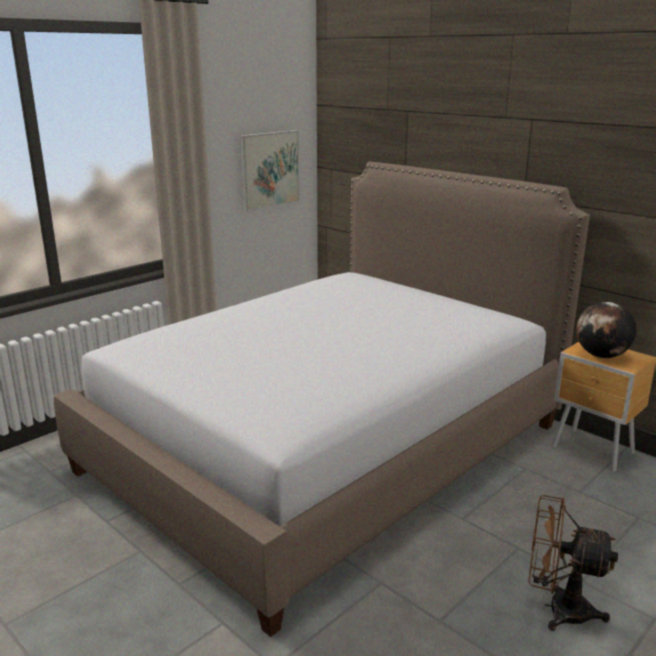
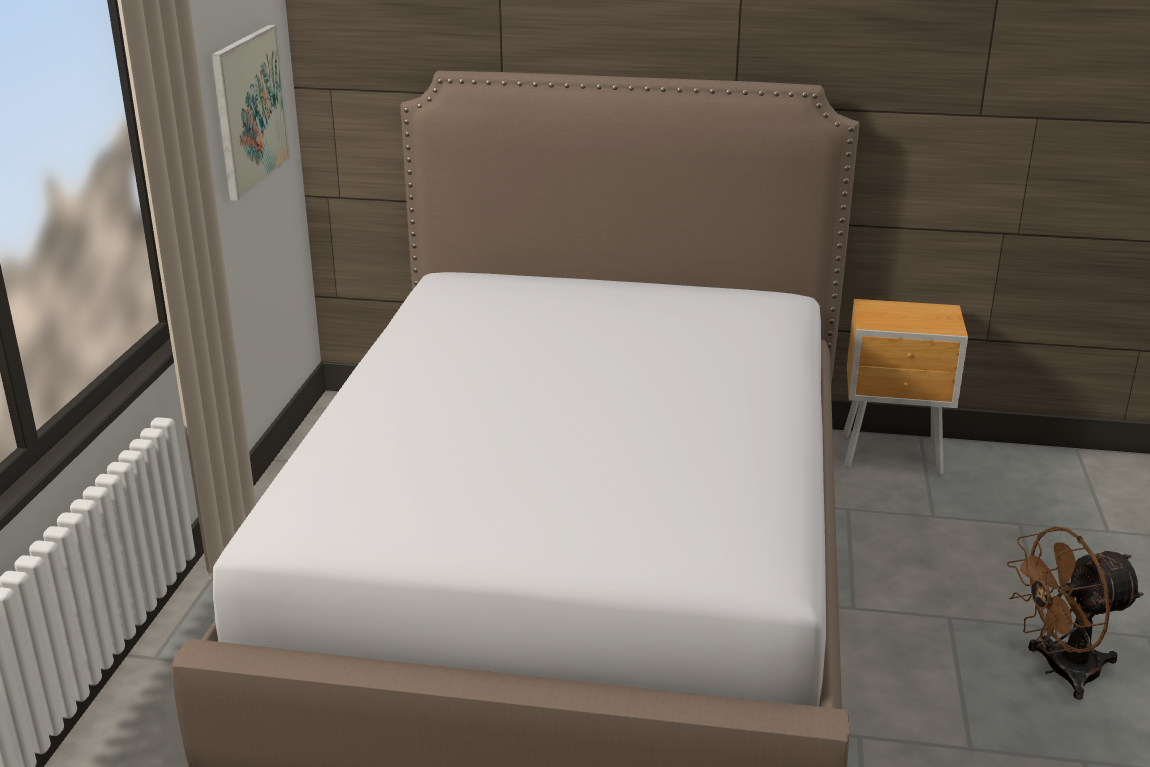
camera: 35 degrees left, 5 degrees up
globe [576,302,636,358] -> none

